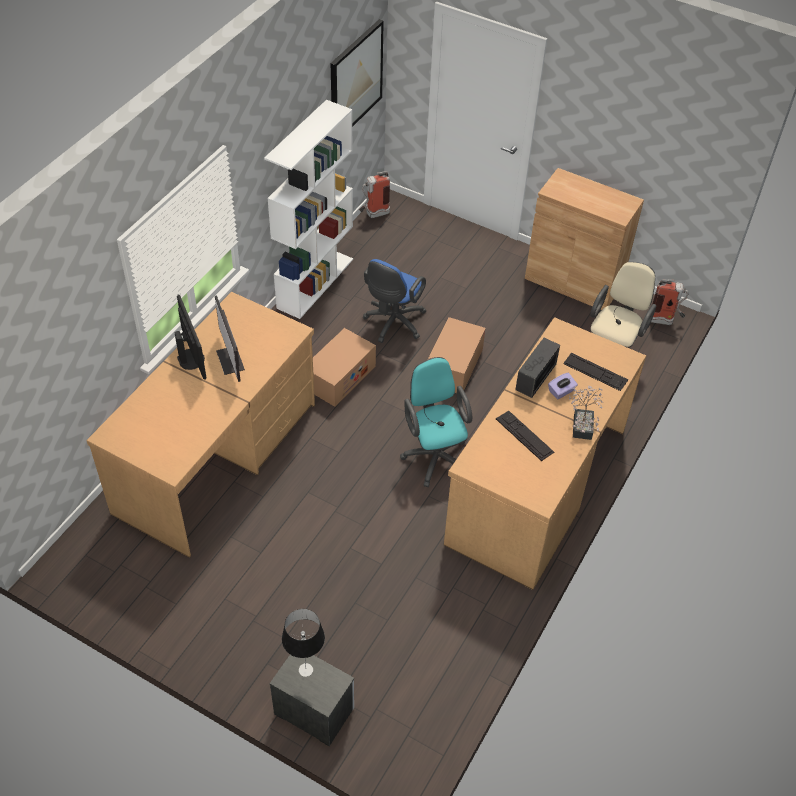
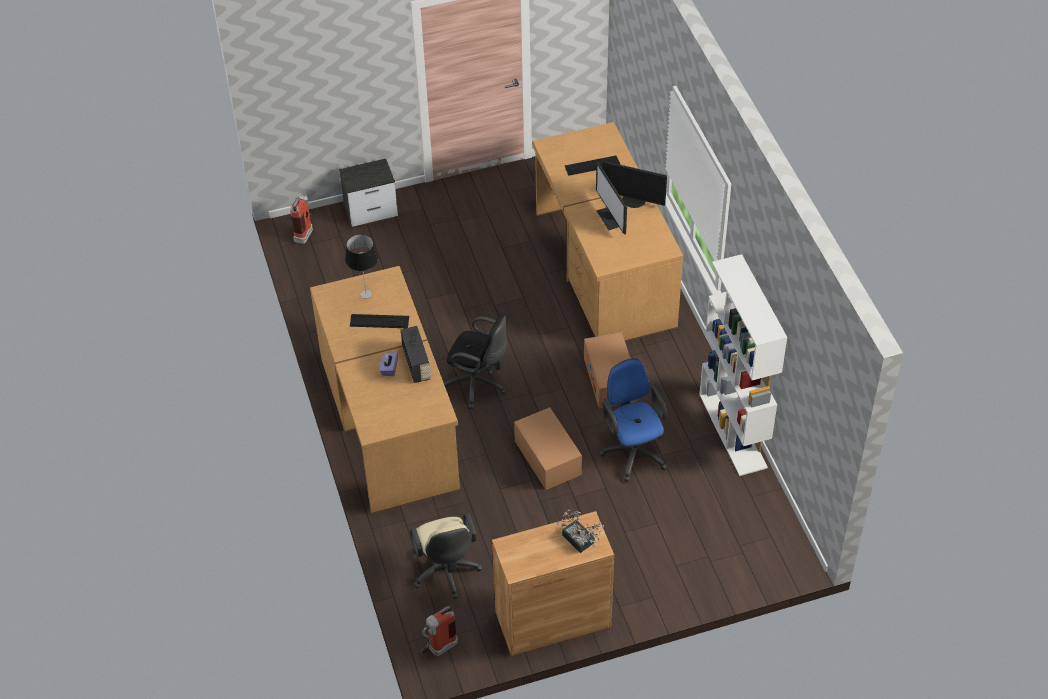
camera: 135 degrees right, 0 degrees up
monitor [215,295,245,382] -> monitor turned 135 degrees counterclockwise [596,162,627,235]
table lamp [282,609,325,677] -> table lamp moved to [345,234,378,299]
picture [331,19,384,127] -> none
fire extinguisher [359,171,390,218] -> fire extinguisher moved to [290,194,313,244]
turquoise office chair [400,357,472,487] -> black office chair [443,314,507,409]
keyboard [563,353,628,391] -> keyboard moved to [565,156,621,176]
potted plant [569,386,603,440] -> potted plant moved to [556,510,604,553]

